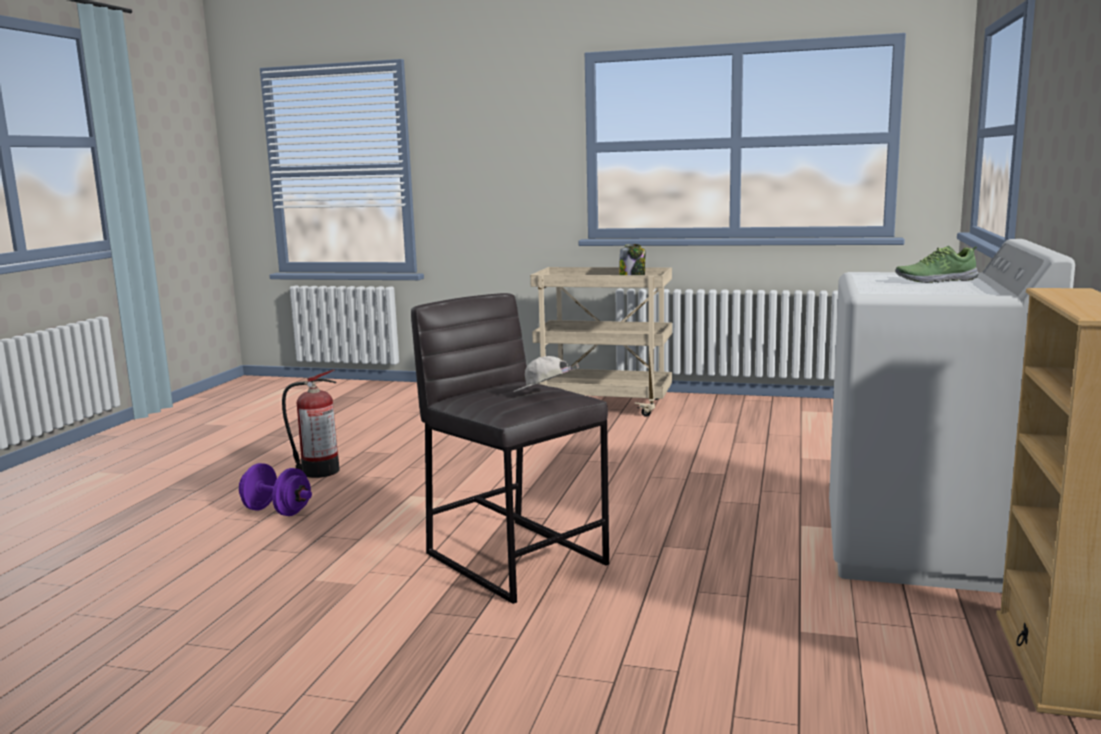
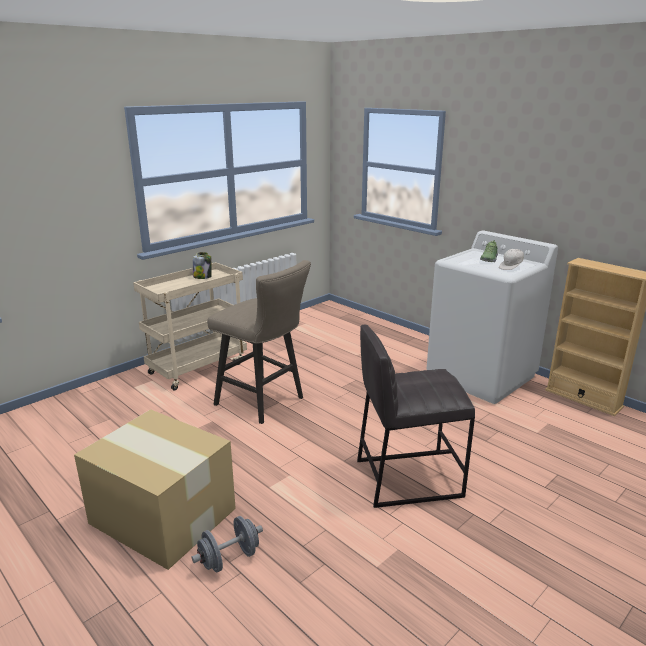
camera: 60 degrees left, 10 degrees up
purple dumbbell [239,463,312,516] -> grey dumbbell [192,516,263,573]
fire extinguisher [282,370,339,478] -> cardboard box [74,409,236,570]
white cap [513,356,580,392] -> white cap moved to [499,249,524,270]
none -> beige stool [207,260,311,424]

